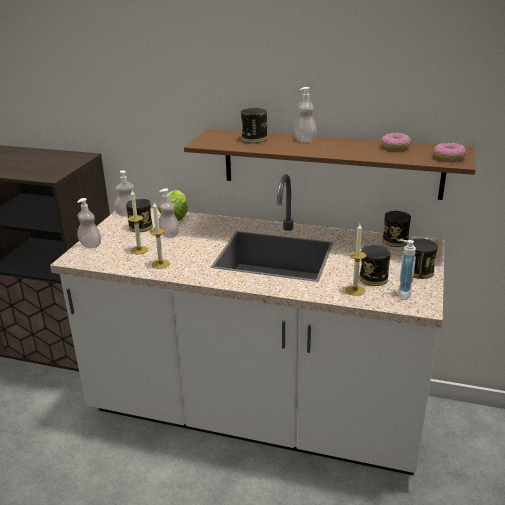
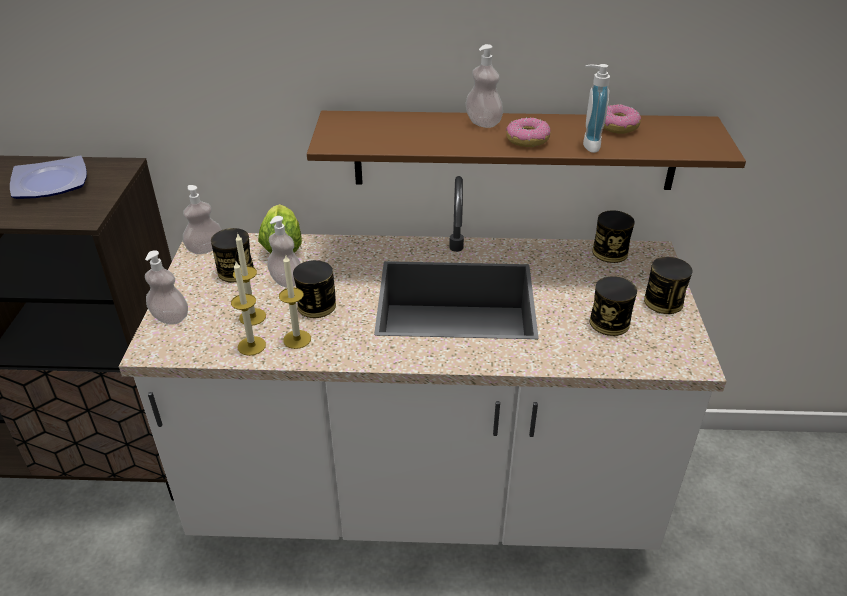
camera: 15 degrees left, 10 degrees up
can [241,108,267,143] -> can moved to [293,260,336,318]
candle [345,224,366,296] -> candle moved to [231,261,266,356]
soap dispenser [398,240,416,300] -> soap dispenser moved to [583,64,610,153]
donut [433,143,466,161] -> donut moved to [506,118,551,147]
none -> plate [10,156,87,199]

